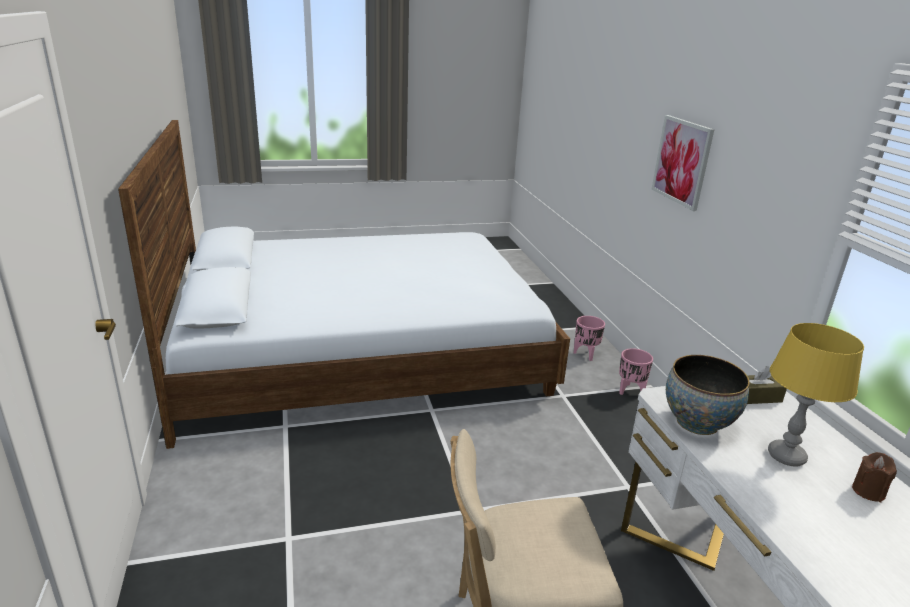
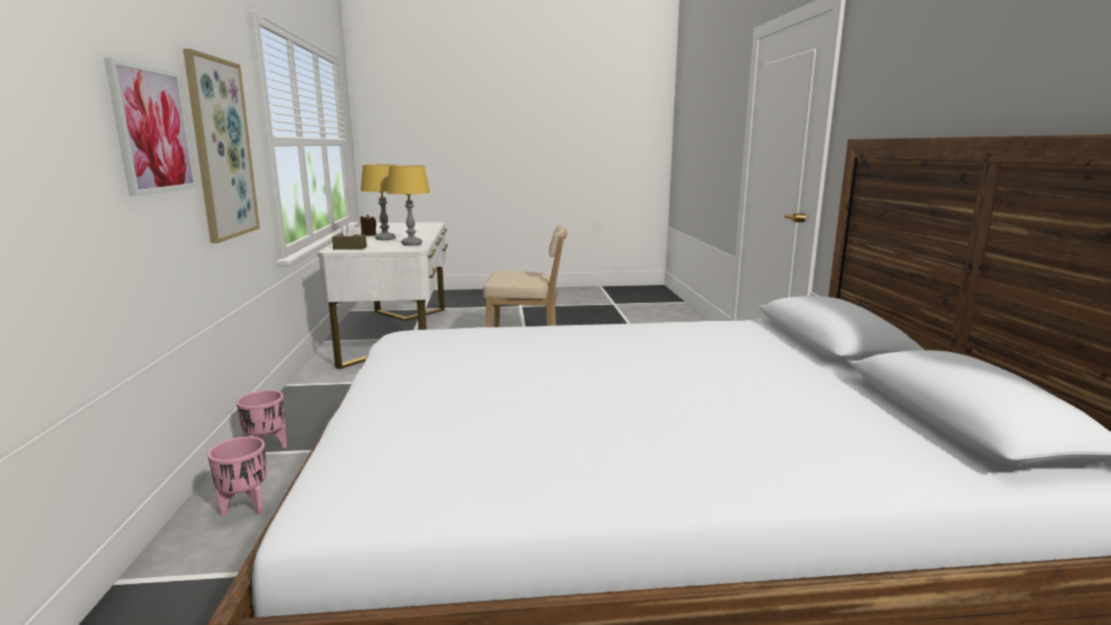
camera: 170 degrees left, 10 degrees down
bowl [666,355,750,435] -> yellow table lamp [387,166,430,246]
none -> picture [183,49,260,243]

